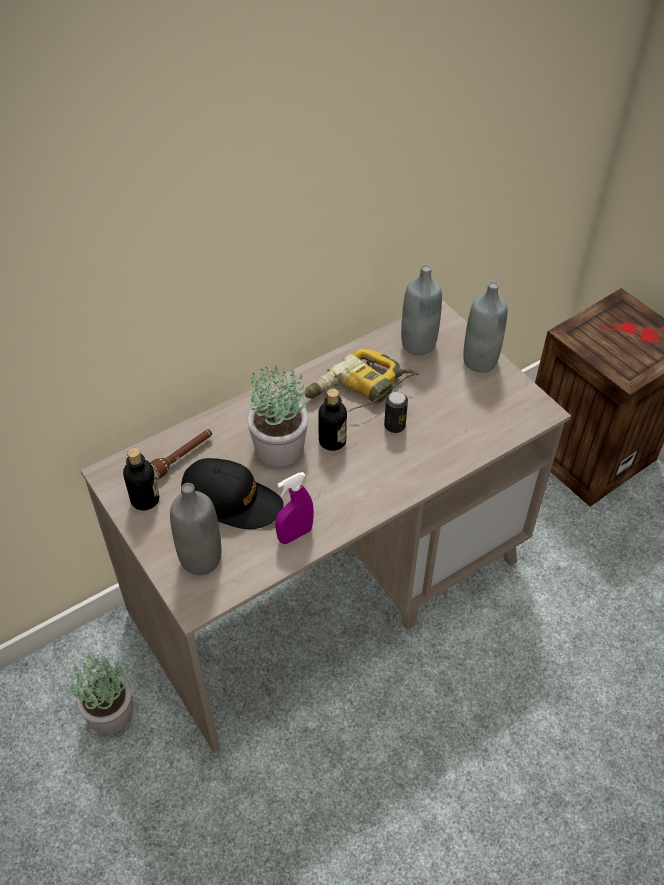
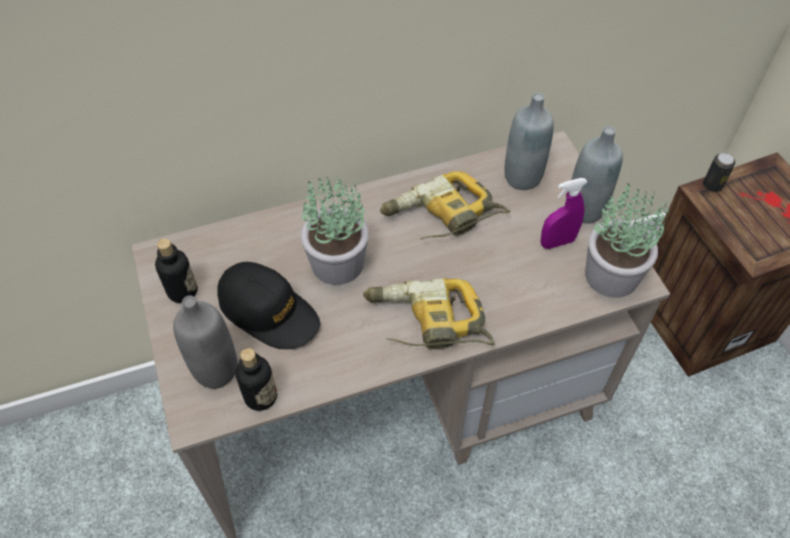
camera: 15 degrees right, 5 degrees up
potted plant [71,654,133,734] -> potted plant moved to [585,183,669,298]
brown flashlight [150,429,212,479] -> none
purple spray bottle [275,472,314,544] -> purple spray bottle moved to [541,178,588,249]
bottle [318,388,347,451] -> bottle moved to [235,348,277,411]
can [384,391,408,433] -> can moved to [703,153,735,192]
none -> power drill [363,278,495,350]

